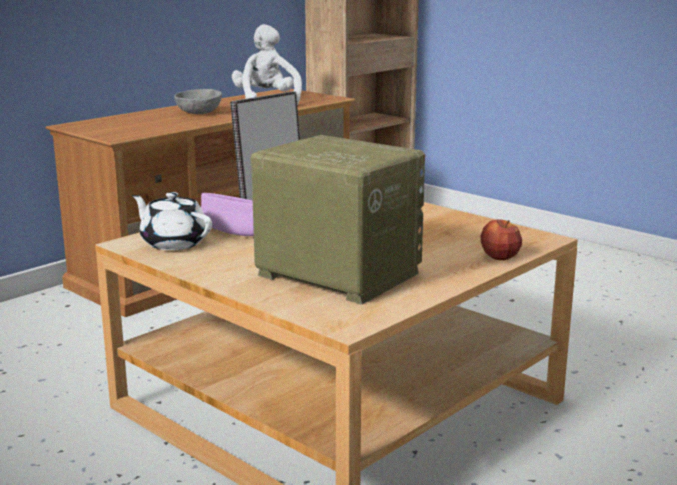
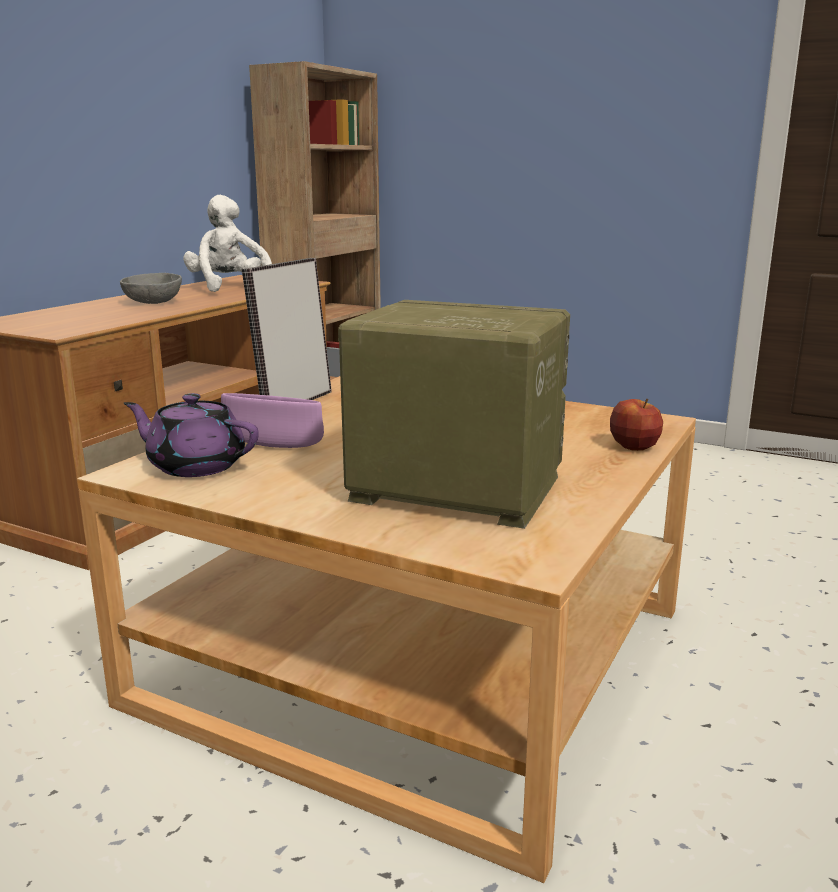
camera: 15 degrees left, 0 degrees up
white teapot [132,192,212,250] -> purple teapot [124,393,259,477]

